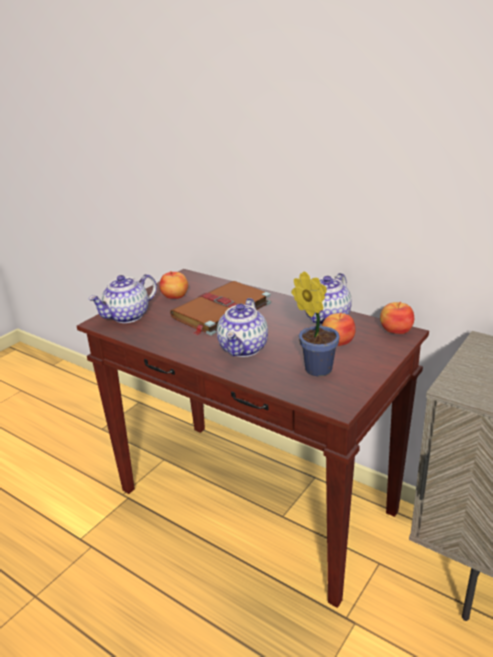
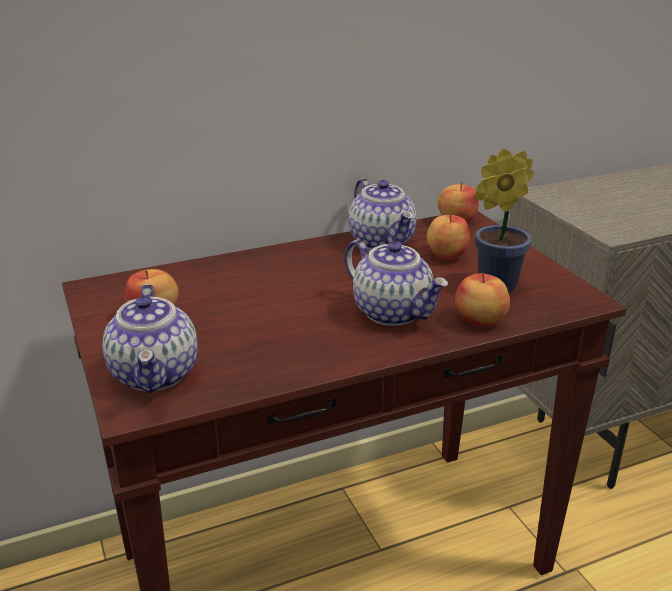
camera: 60 degrees left, 0 degrees up
brown book [170,281,271,335] -> none
none -> apple [455,273,510,327]

